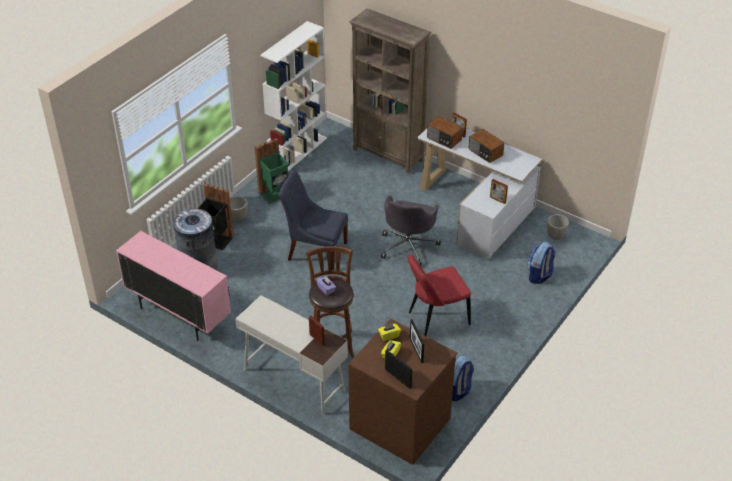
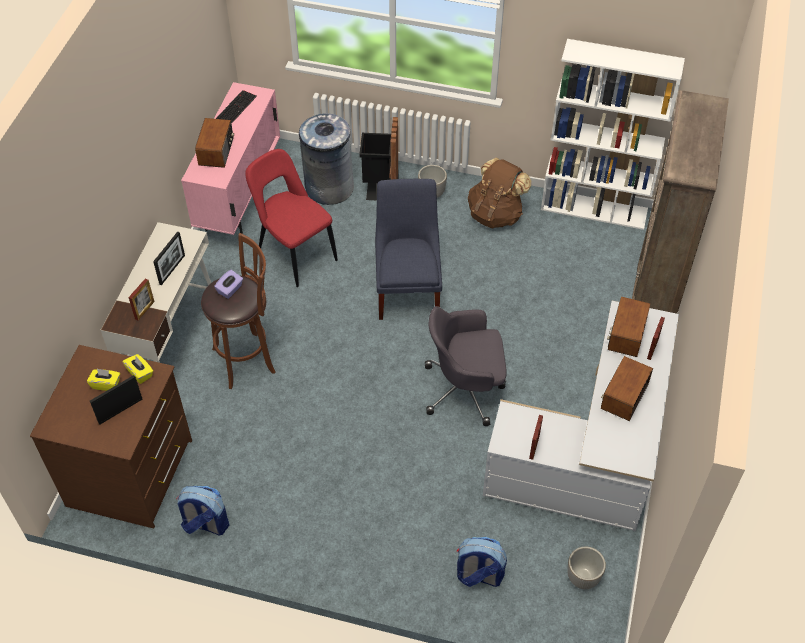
camera: 70 degrees right, 10 degrees up
green trash can [255,138,289,204] -> brown backpack [468,158,531,228]
picture frame [385,350,412,389] -> picture frame moved to [153,231,185,285]
red chair [408,254,471,336] -> red chair moved to [245,149,338,287]
none -> radio [195,118,234,168]
none -> keyboard [216,90,257,124]

